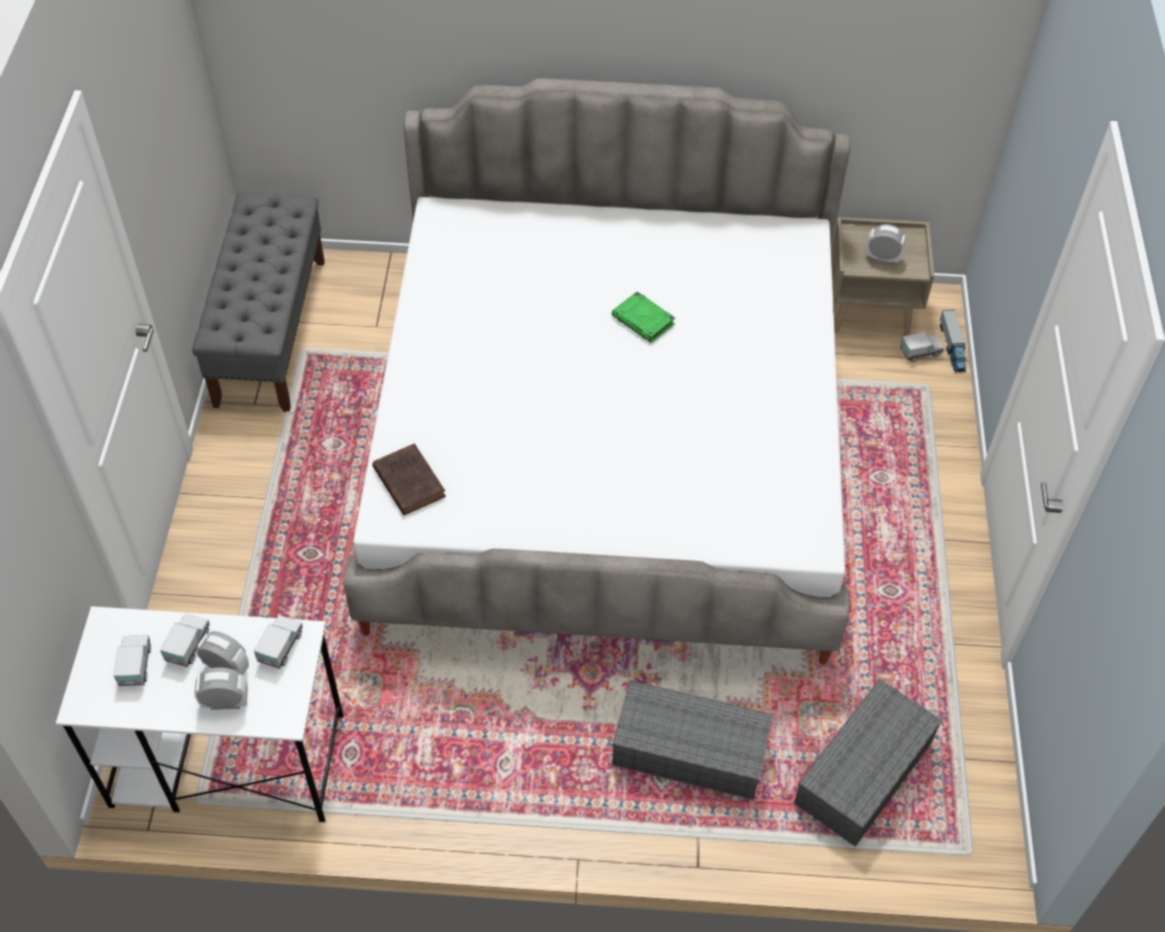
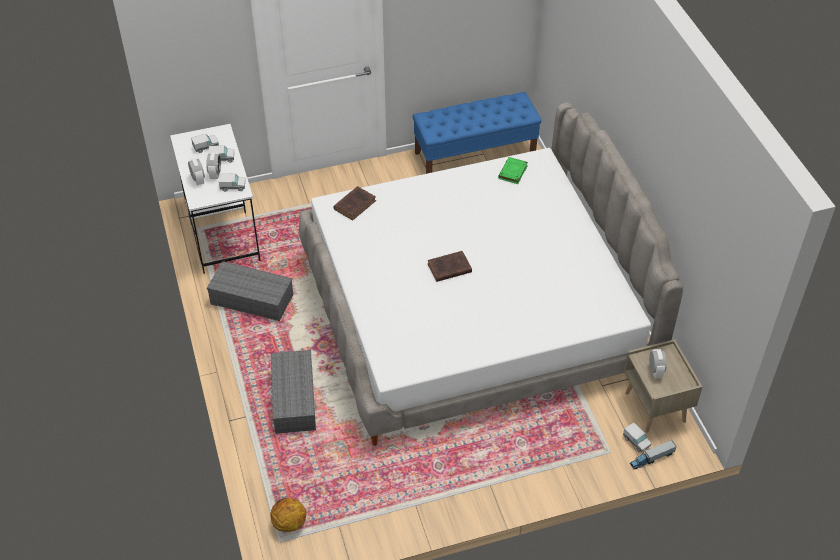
camera: 70 degrees right, 5 degrees down
grey bench [192,193,325,412] -> blue bench [412,92,541,174]
green book [612,291,675,343] -> green book moved to [498,157,528,184]
grey storage box [794,679,942,847] -> grey storage box moved to [207,261,293,321]
none -> basketball [270,498,306,532]
none -> brown book [428,251,472,282]

